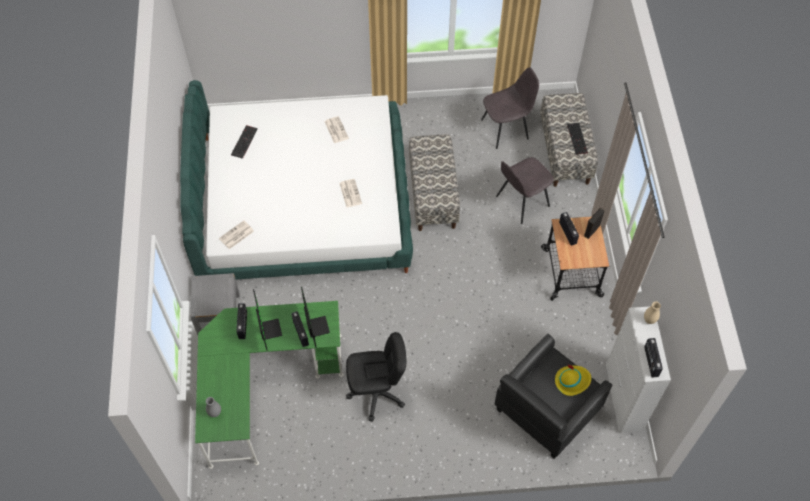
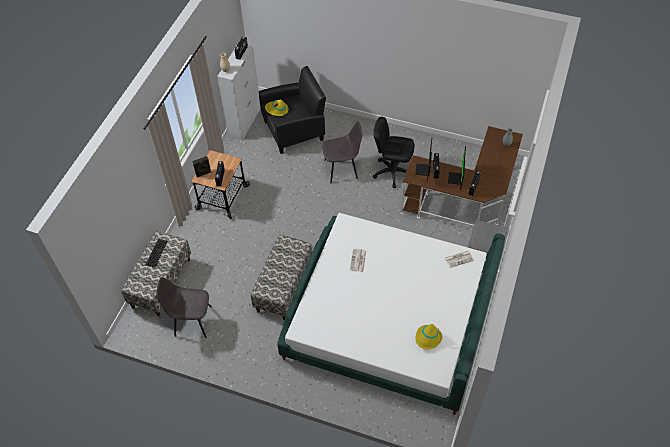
camera: 155 degrees left, 5 degrees down
green desk [195,301,344,469] -> brown desk [401,126,523,226]
keyboard [231,125,258,159] -> yellow hat [415,324,442,350]
newspaper [325,116,349,143] -> none
grey chair [496,157,554,224] -> grey chair moved to [322,121,362,183]

